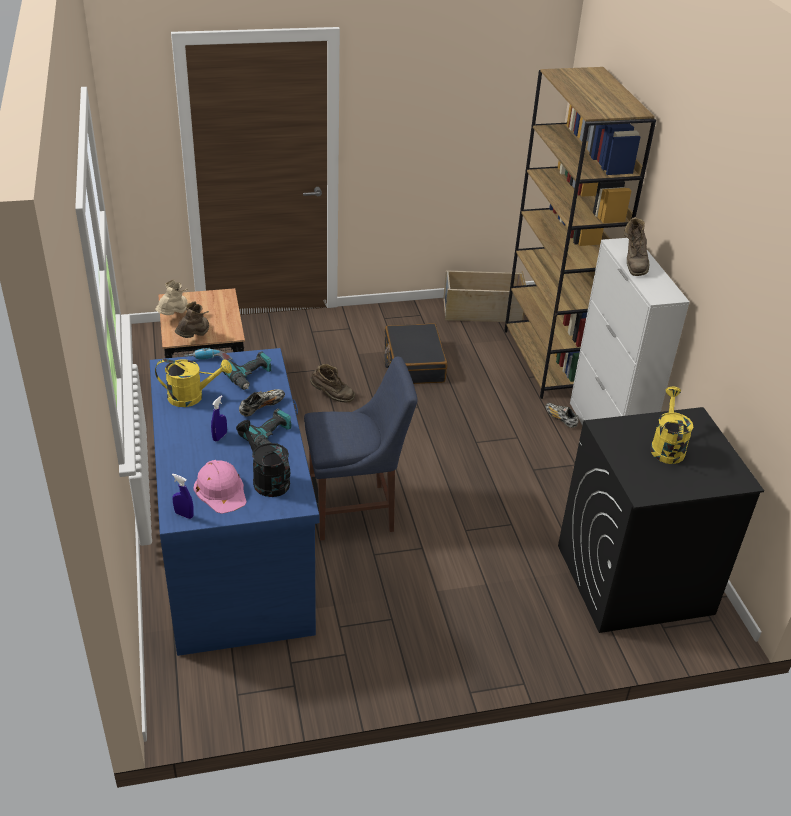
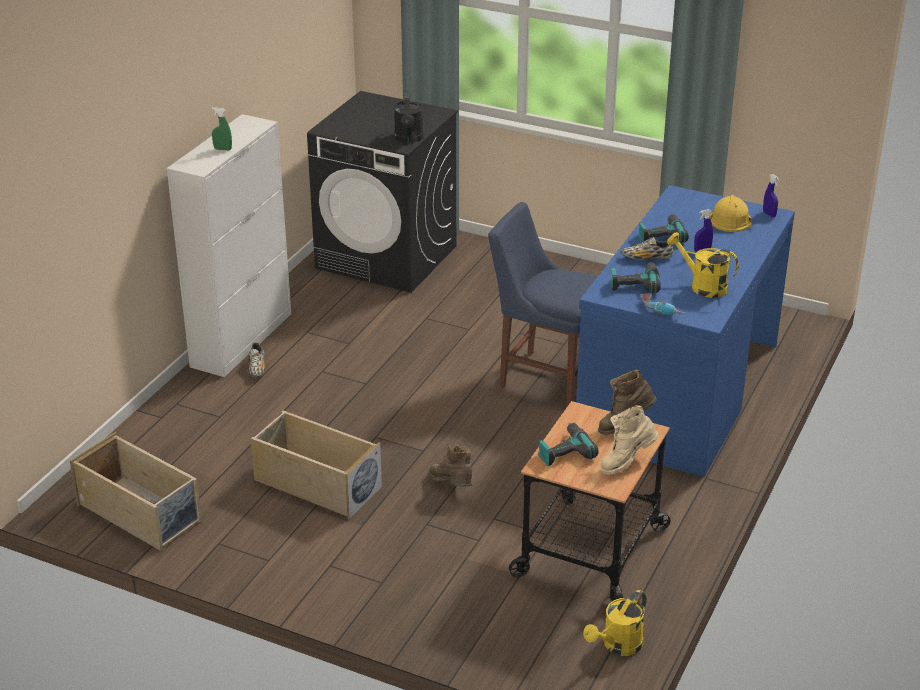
camera: 140 degrees left, 5 degrees down
pink hard hat [193,460,246,514] -> yellow hard hat [710,195,752,232]
black watering can [236,420,290,497] -> black watering can moved to [394,92,423,143]
black suitcase [384,324,447,384] -> beige storage box [251,410,382,520]
brown bookcase [504,67,656,399] -> none
brown boot [624,217,649,276] -> green spray bottle [212,107,232,150]
yellow watering can [650,387,693,464] -> yellow watering can moved to [583,590,647,656]
none -> power drill [538,423,599,466]

